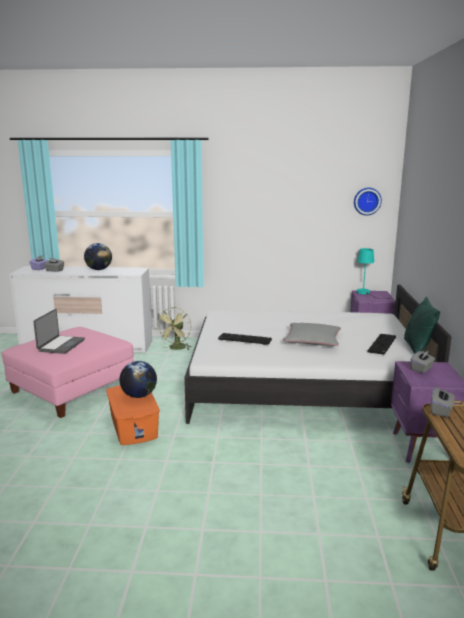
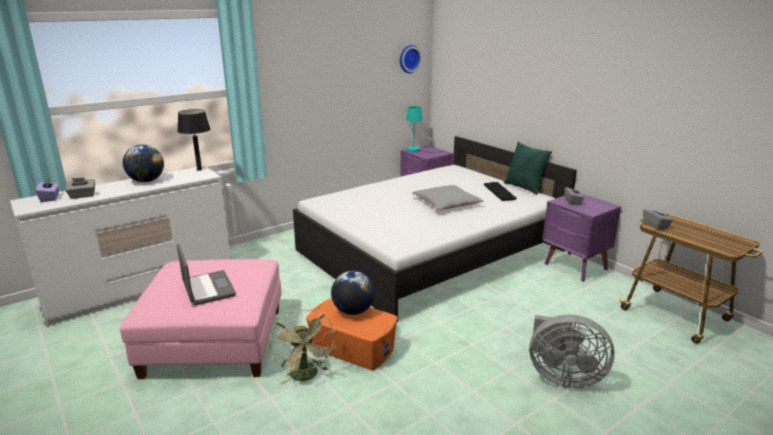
camera: 40 degrees left, 5 degrees up
green fan [157,307,191,350] -> green fan moved to [269,309,336,385]
keyboard [218,333,272,345] -> none
none -> black table lamp [177,109,210,171]
none -> grey fan [529,314,615,388]

